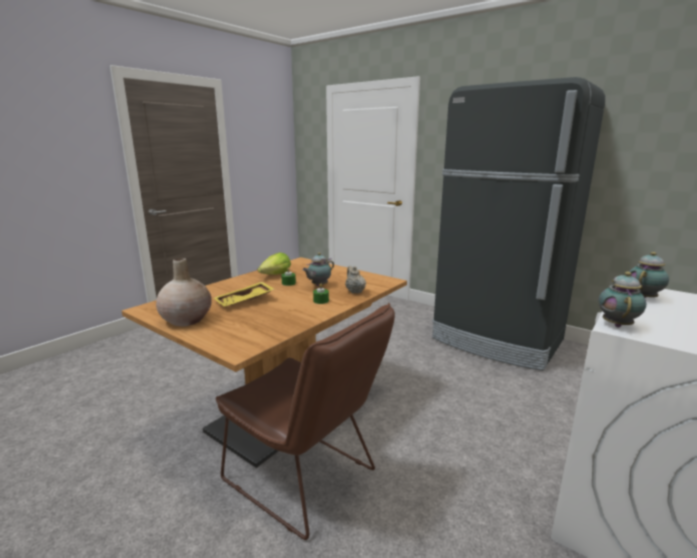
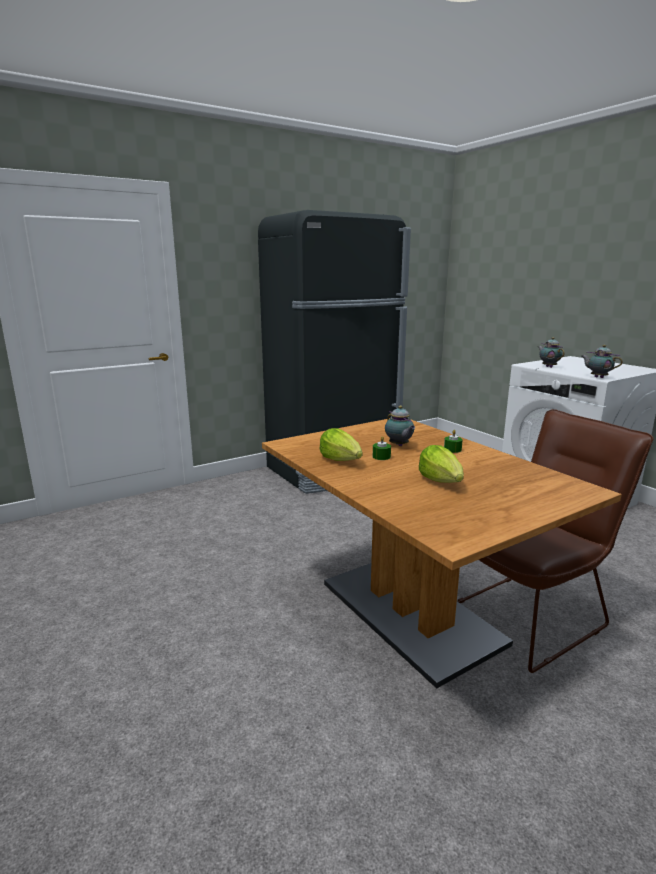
camera: 70 degrees left, 0 degrees up
beige vase [156,258,212,326] -> none
yellow tray [214,282,274,307] -> lettuce [419,445,464,483]
beige teapot [345,266,366,293] -> none

